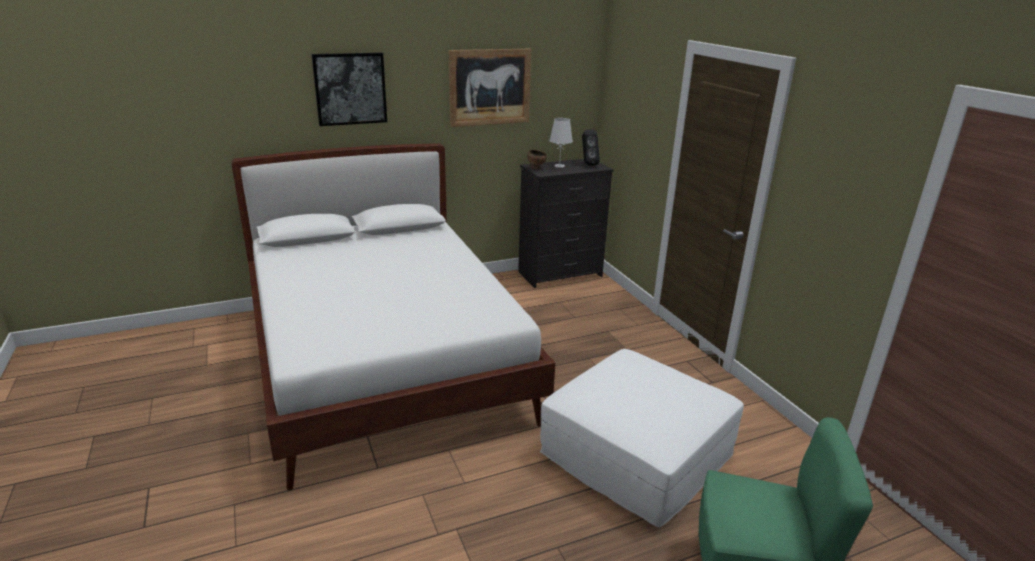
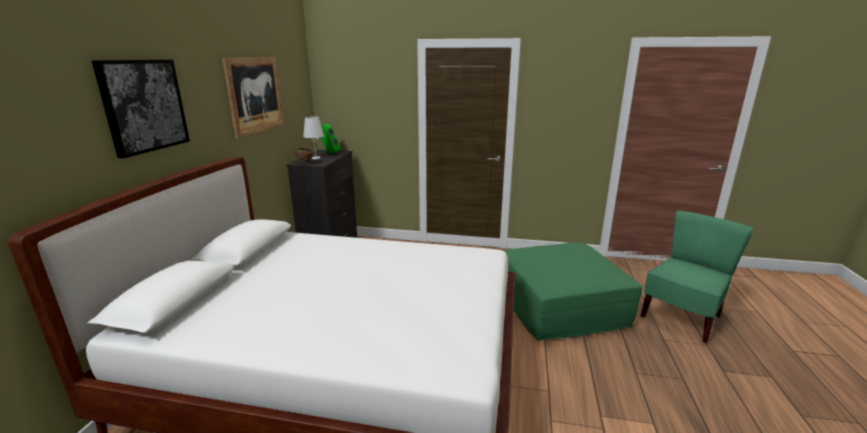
camera: 55 degrees left, 5 degrees down
white ottoman [540,349,744,527] -> green ottoman [503,242,642,341]
black speaker [582,130,600,166] -> green speaker [320,124,340,153]

